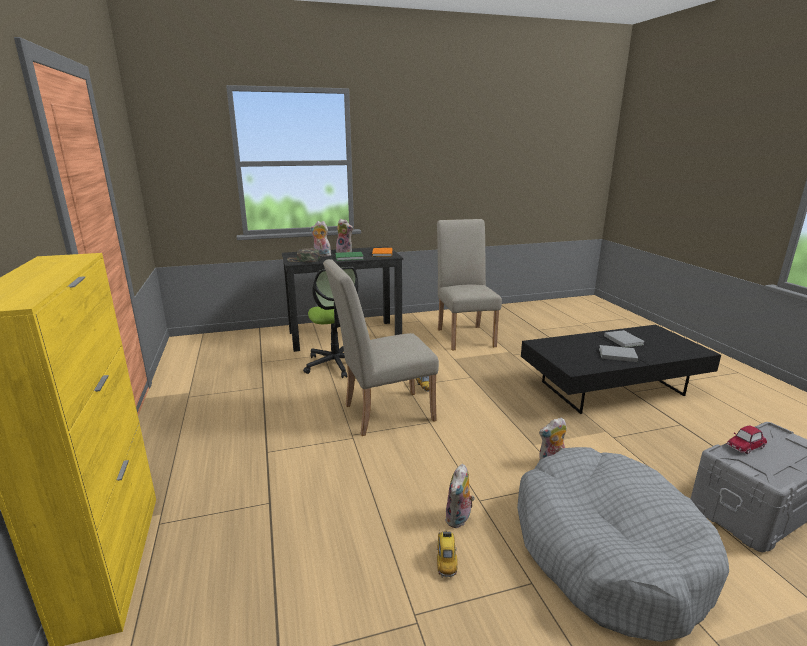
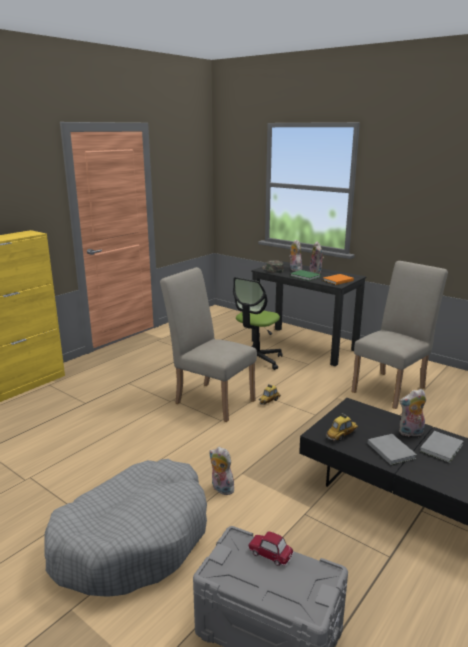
camera: 55 degrees right, 0 degrees up
toy car [437,530,458,578] -> toy car moved to [326,413,358,441]
plush toy [445,464,475,528] -> plush toy moved to [399,389,426,437]

